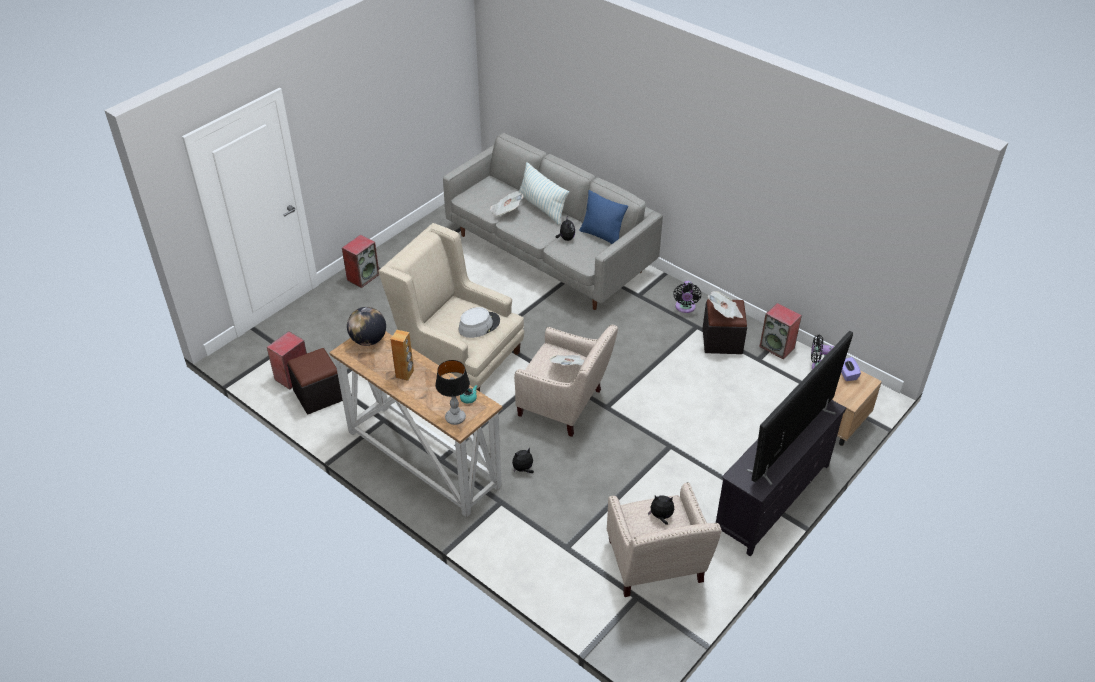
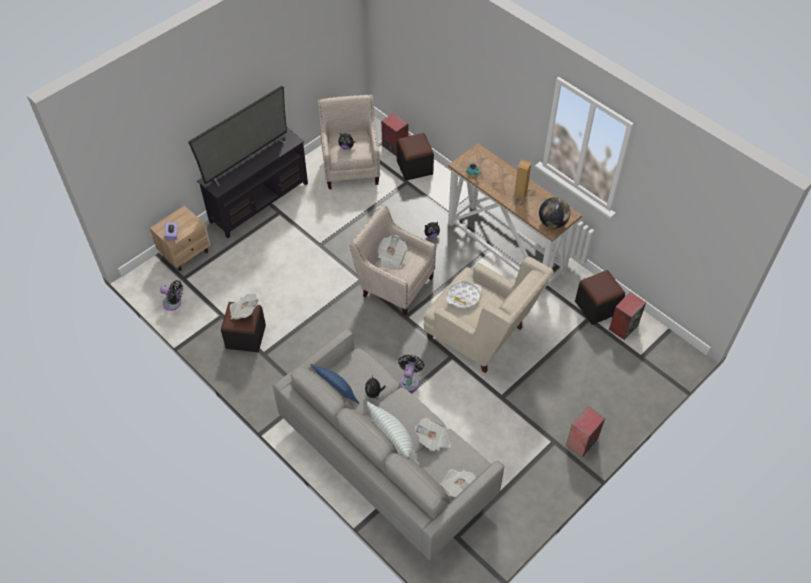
camera: 175 degrees left, 10 degrees up
table lamp [435,360,470,425] -> none
grey hat [459,307,500,338] -> white tray [446,281,482,309]
black fan [673,281,701,313] -> black fan moved to [398,354,424,391]
speaker [759,303,802,359] -> speaker moved to [381,113,409,157]
none -> black ottoman [397,133,434,181]
none -> newspaper [439,469,476,497]

